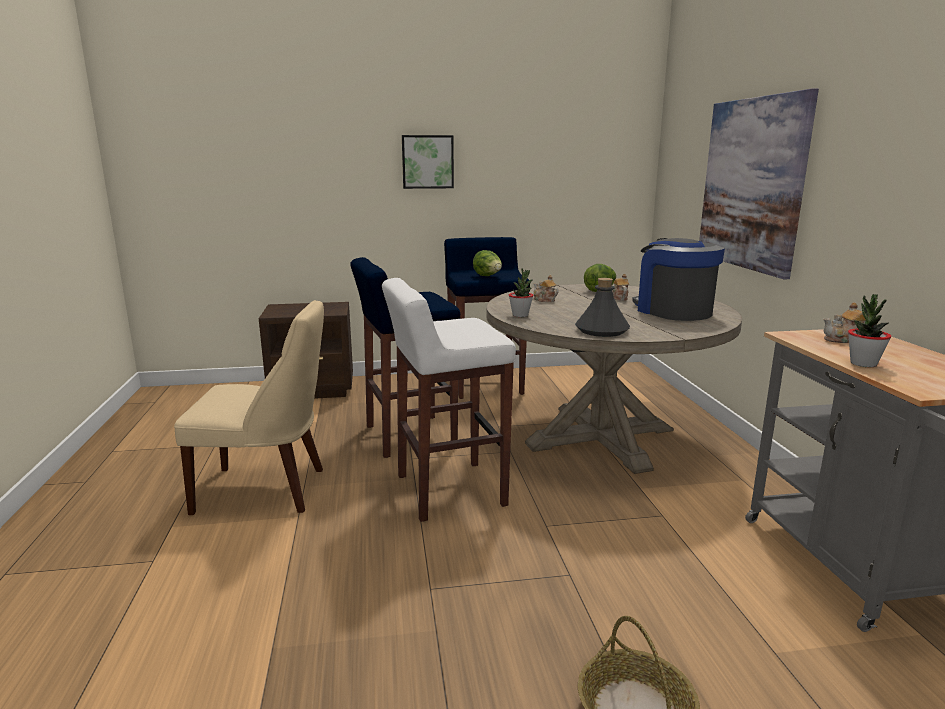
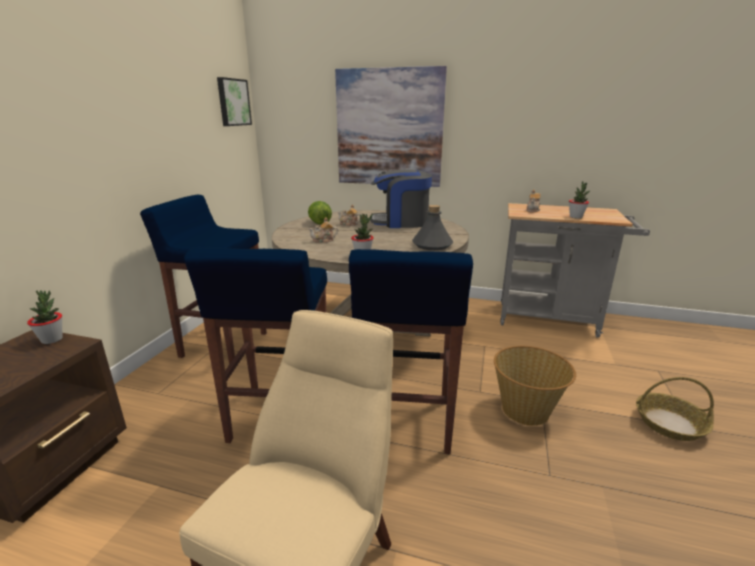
camera: 65 degrees left, 5 degrees up
white stool [382,278,516,522] -> blue stool [349,249,473,454]
picture [402,135,454,189] -> picture moved to [217,77,252,126]
lettuce [473,250,502,276] -> none
none -> potted plant [27,290,62,344]
none -> basket [494,346,576,426]

